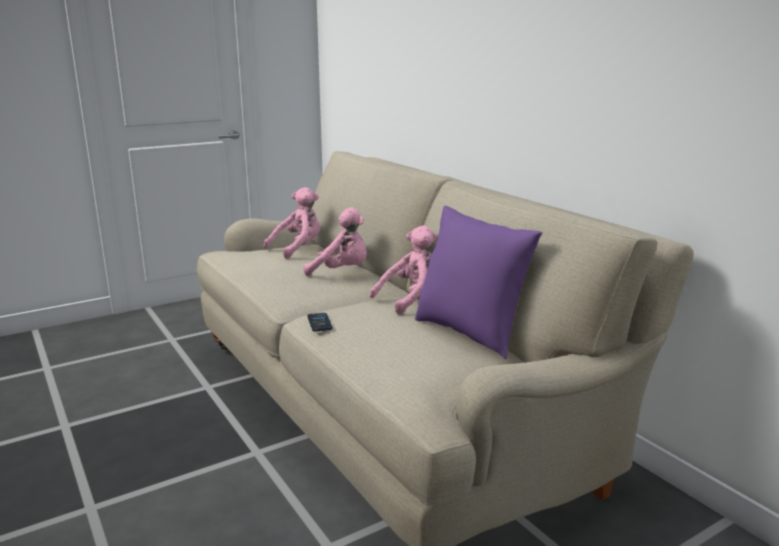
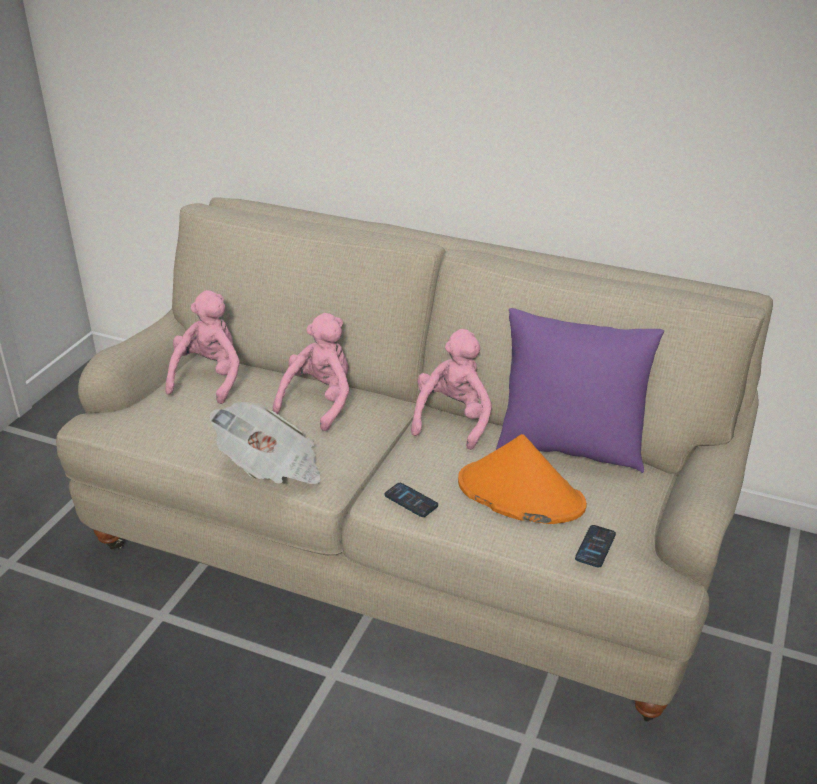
camera: 35 degrees left, 15 degrees up
pink plush toy [304,207,367,276] -> pink plush toy turned 45 degrees counterclockwise [273,313,349,431]
none -> newspaper [209,402,321,484]
none -> orange hat [458,434,587,524]
none -> phone [575,525,616,568]

